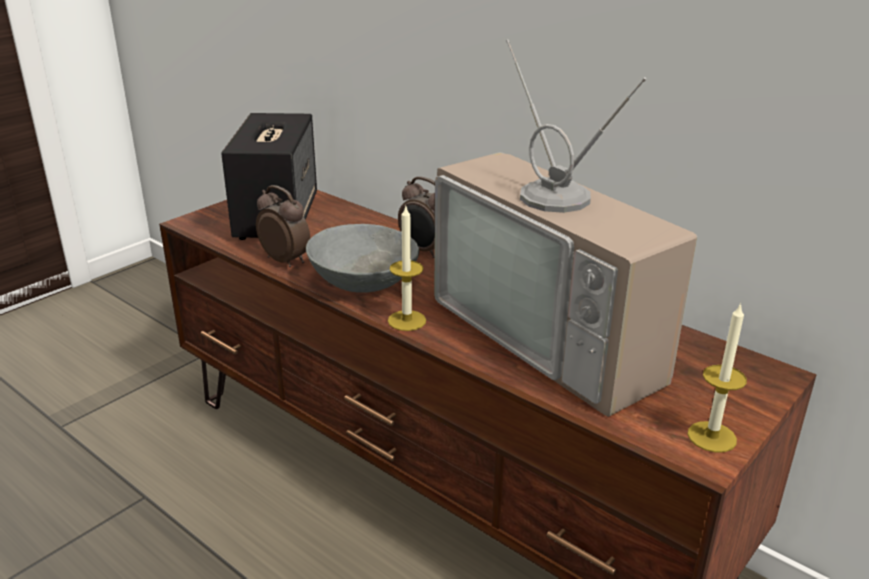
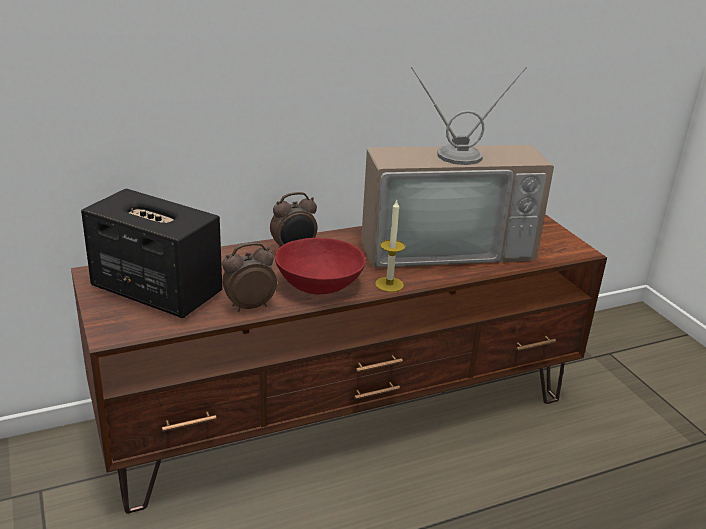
camera: 65 degrees left, 0 degrees up
grey bowl [306,224,419,293] -> red bowl [275,238,366,294]
candle [687,303,747,453] -> none

